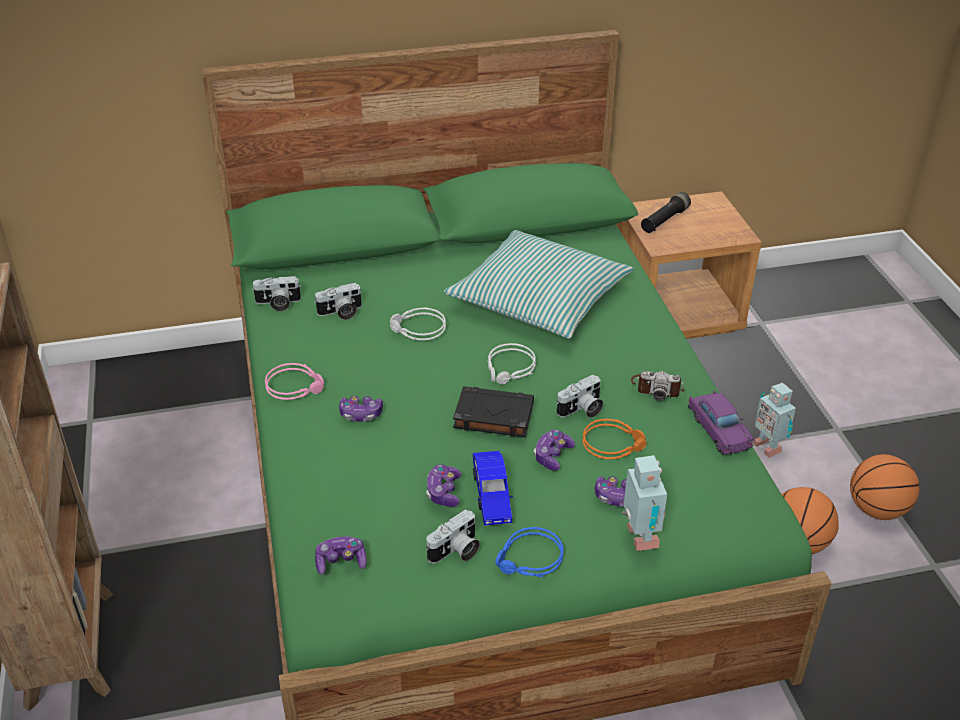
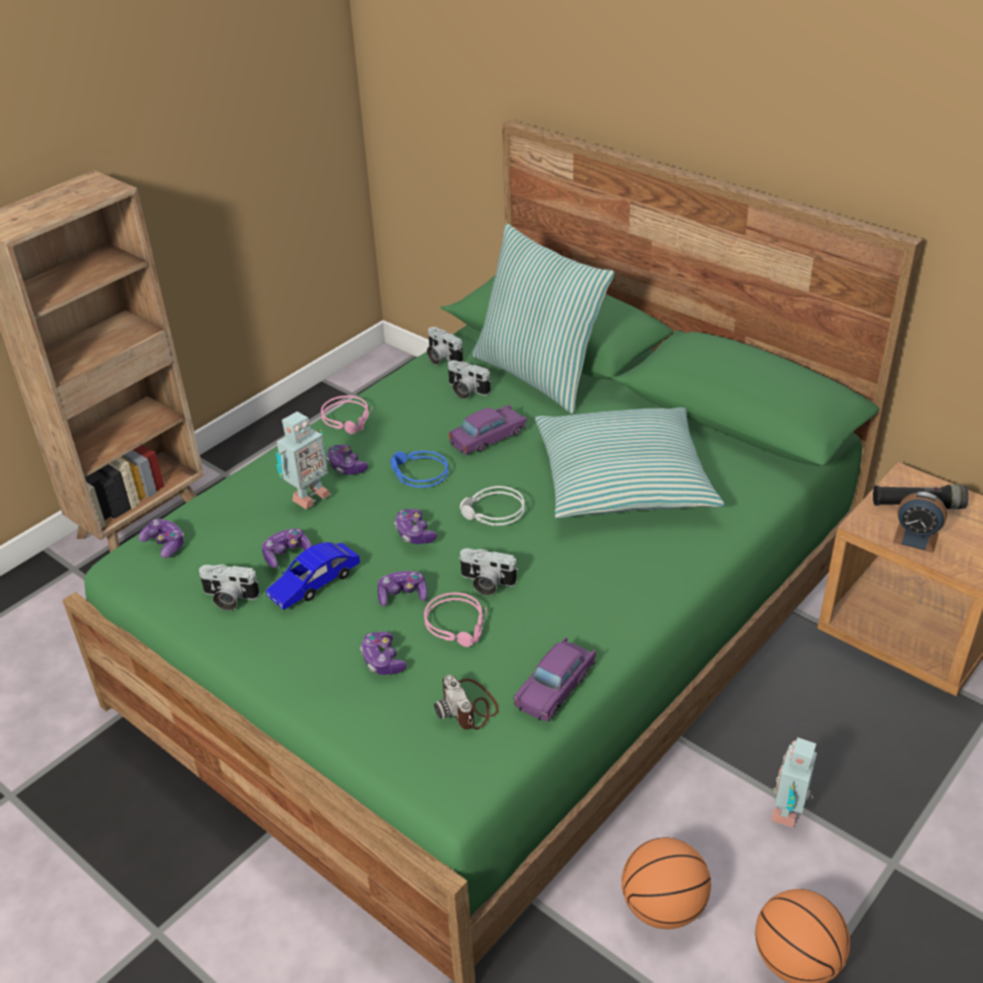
camera: 55 degrees right, 0 degrees up
grey headphones [390,308,446,341] -> purple toy car [448,405,527,455]
black book [453,386,534,437] -> game controller [394,509,437,544]
blue headphones [495,527,564,577] -> blue headphones moved to [390,451,448,488]
orange headphones [582,419,646,460] -> pink headphones [424,593,487,647]
toy robot [622,455,668,551] -> toy robot moved to [276,412,331,509]
camera [631,371,685,401] -> camera moved to [434,675,499,730]
none -> pillow [472,223,615,414]
none -> alarm clock [893,491,947,553]

